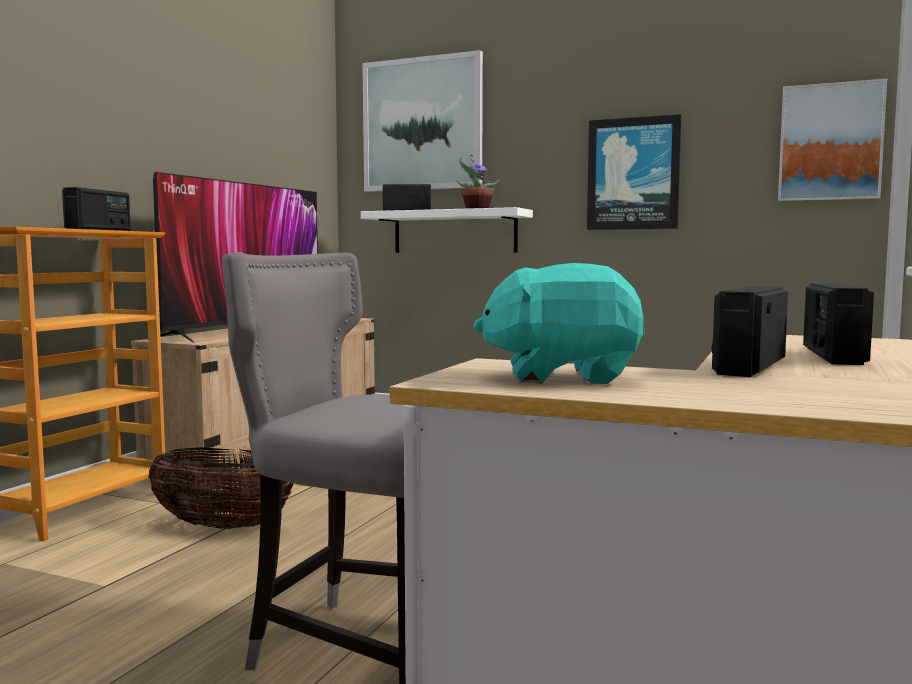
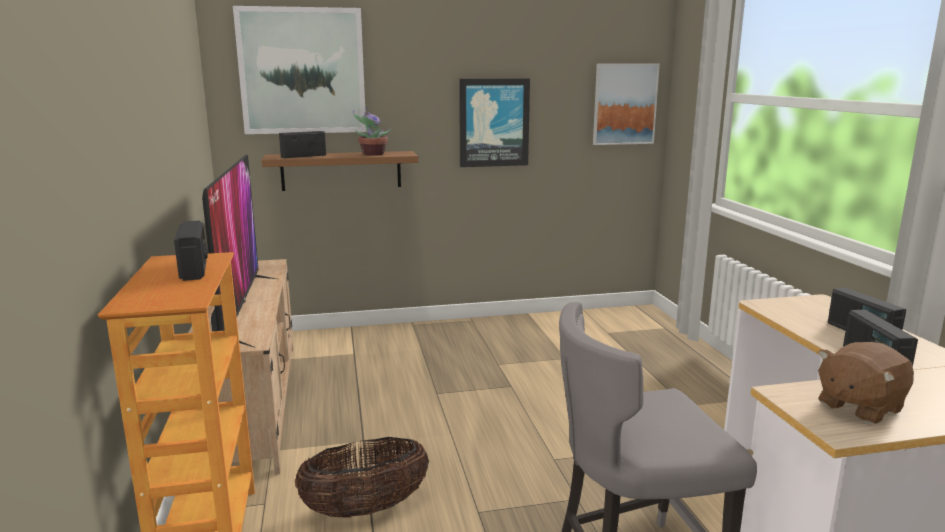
camera: 35 degrees left, 10 degrees up
white shelf [361,207,533,253] -> brown shelf [261,151,419,191]
turquoise plush toy [473,263,645,384] -> brown plush toy [818,342,914,424]

